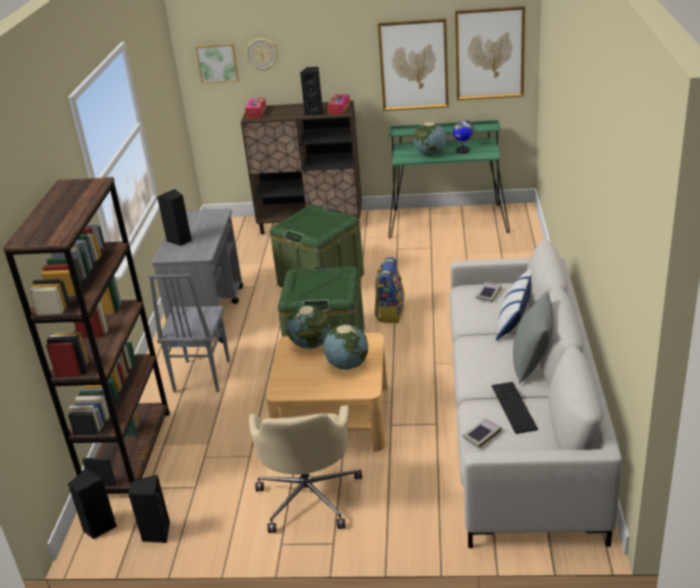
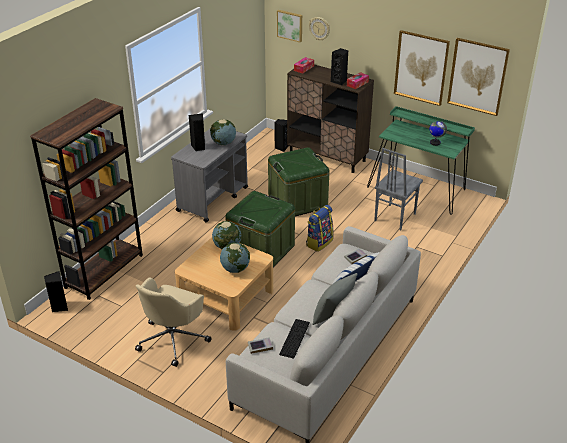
camera: 25 degrees right, 5 degrees up
black speaker [128,475,170,543] -> black speaker moved to [274,119,289,152]
grey chair [149,274,230,392] -> grey chair moved to [374,148,423,231]
globe [413,122,446,156] -> globe moved to [210,119,236,145]

